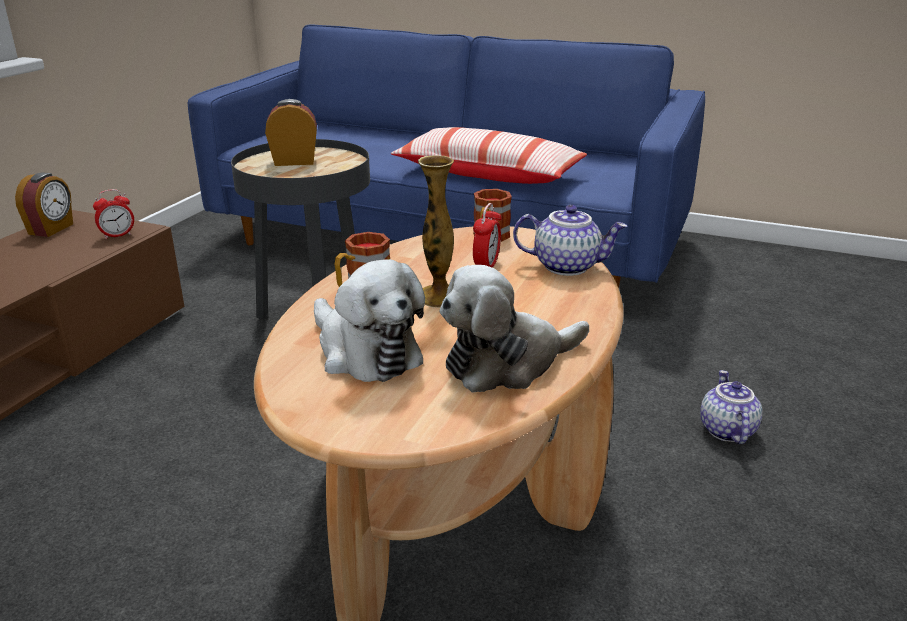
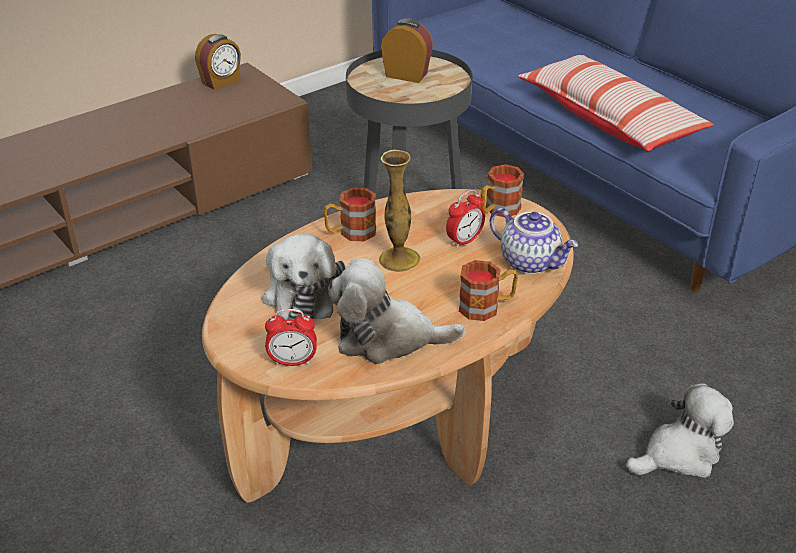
camera: 30 degrees right, 10 degrees up
alarm clock [93,189,134,239] -> alarm clock moved to [265,309,317,366]
teapot [700,370,762,444] -> plush toy [626,383,734,478]
none -> mug [459,260,518,321]

